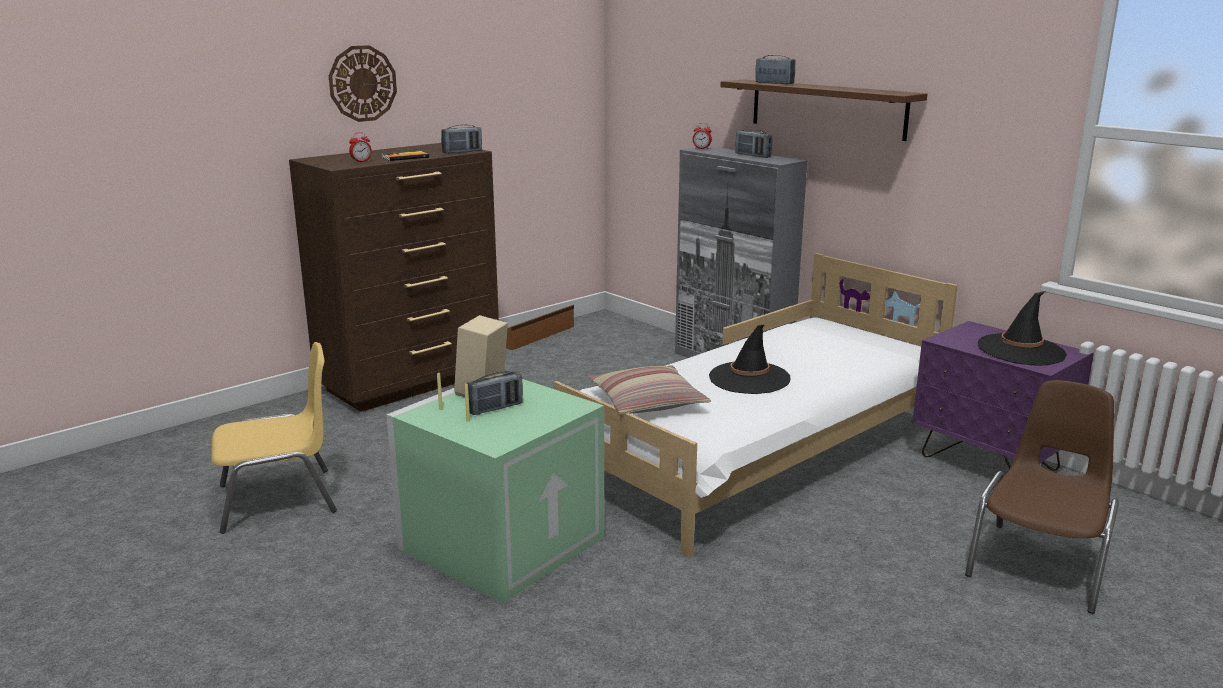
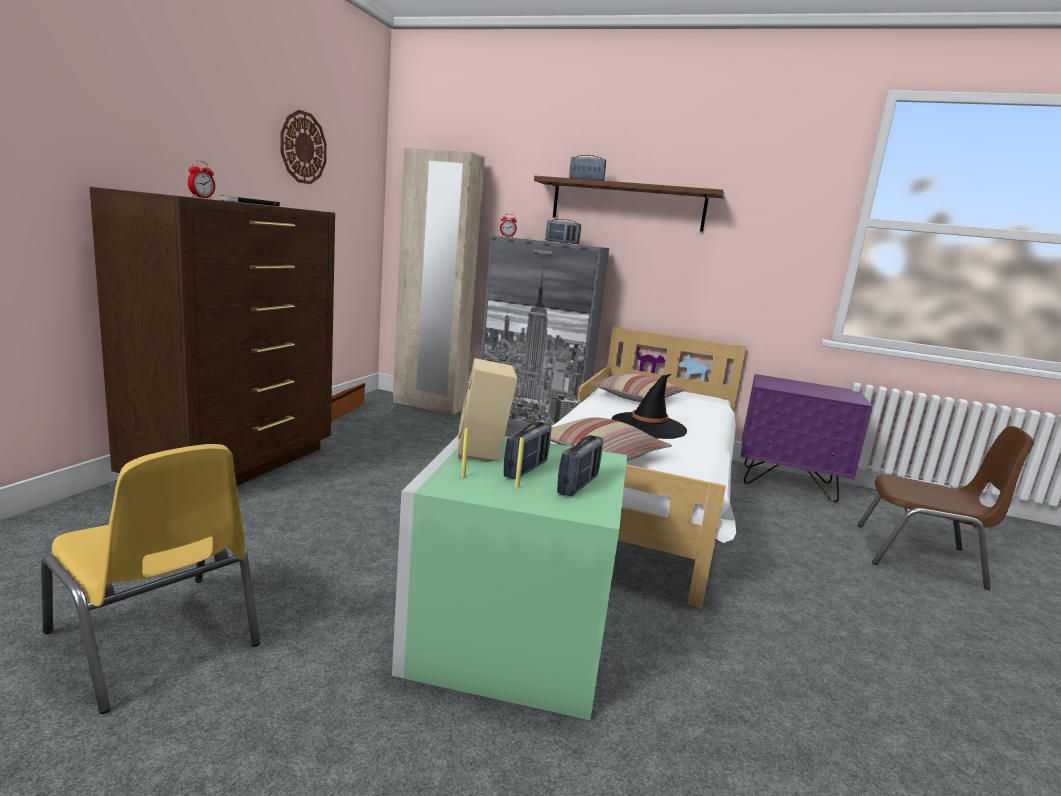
camera: 30 degrees left, 5 degrees down
yellow chair [211,342,337,534] -> yellow chair turned 90 degrees clockwise [41,444,261,714]
wall clock [329,45,397,122] -> wall clock moved to [280,110,327,184]
radio [441,124,482,154] -> radio moved to [557,435,603,497]
brown chair [965,380,1119,614] -> brown chair turned 105 degrees clockwise [858,426,1034,590]
black hat [978,291,1067,366] -> none
none -> beige wardrobe [393,148,485,415]
none -> pillow [590,374,685,402]

